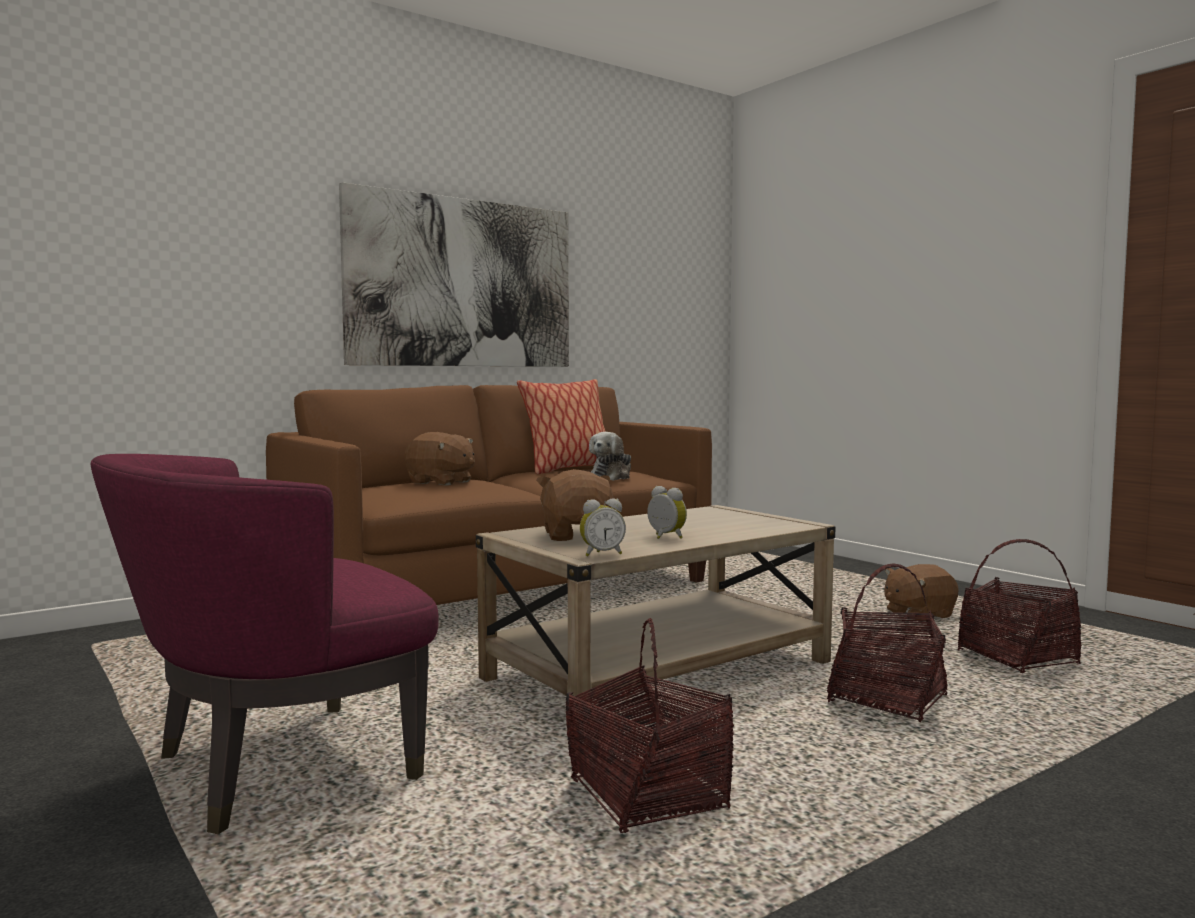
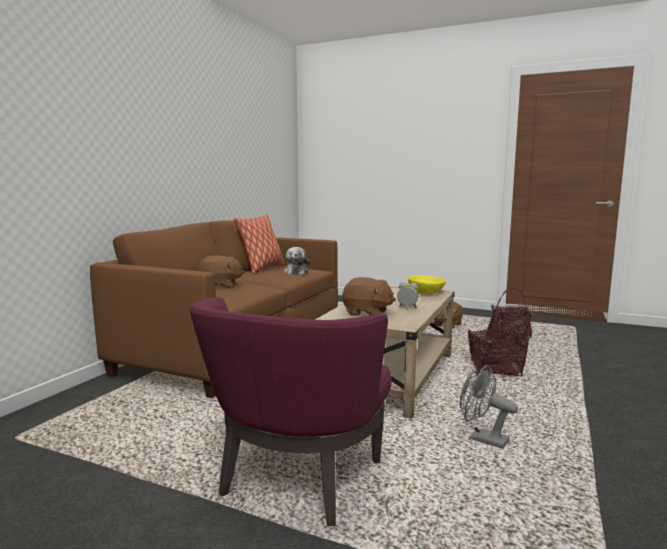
camera: 30 degrees left, 5 degrees up
picture [339,182,569,367] -> none
brown plush toy [536,469,614,541] -> brown plush toy turned 150 degrees clockwise [342,277,396,316]
basket [566,618,734,833] -> grey fan [460,365,518,449]
alarm clock [580,498,626,557] -> none
none -> yellow bowl [408,275,446,294]

